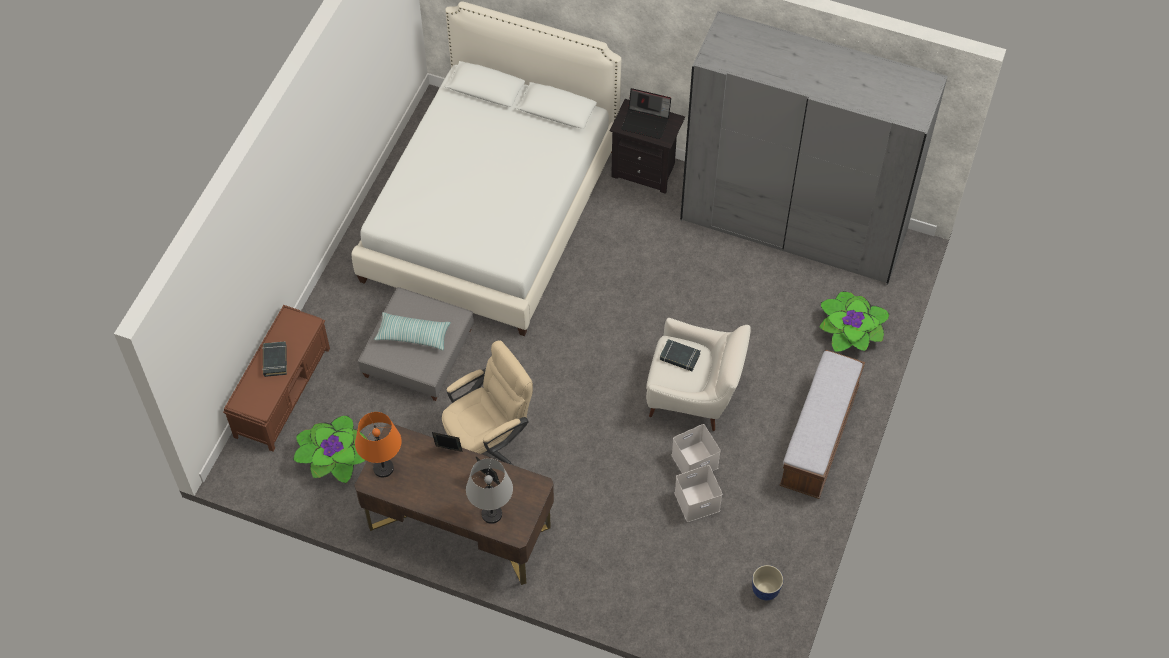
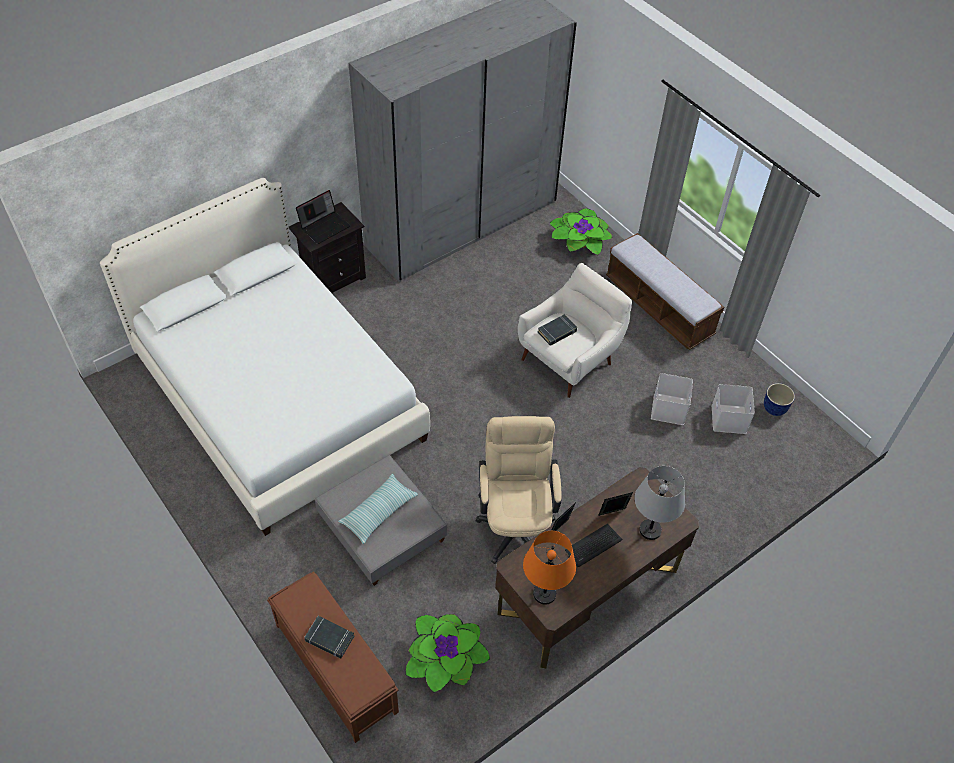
camera: 60 degrees left, 5 degrees down
white storage box [671,424,721,477] -> white storage box moved to [712,384,755,434]
none -> keyboard [565,524,623,567]

